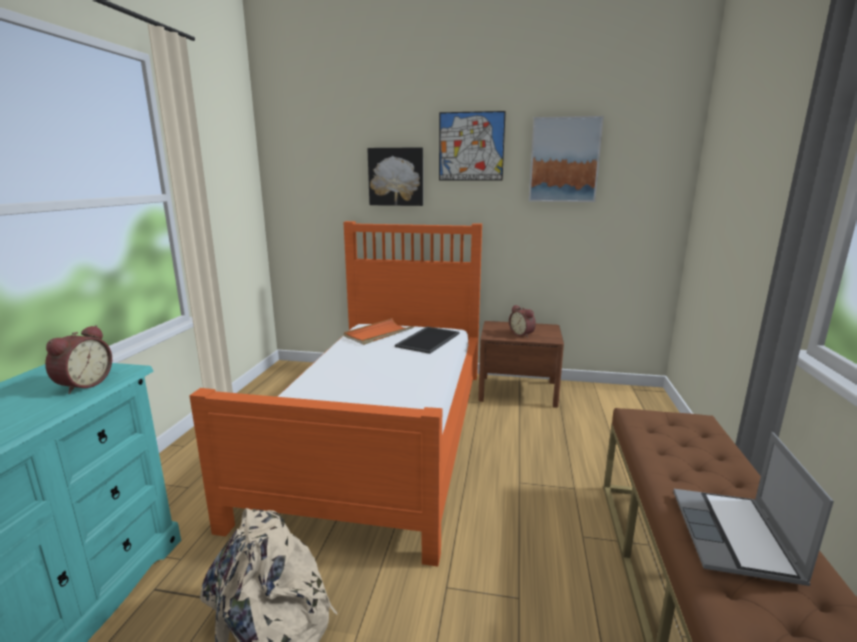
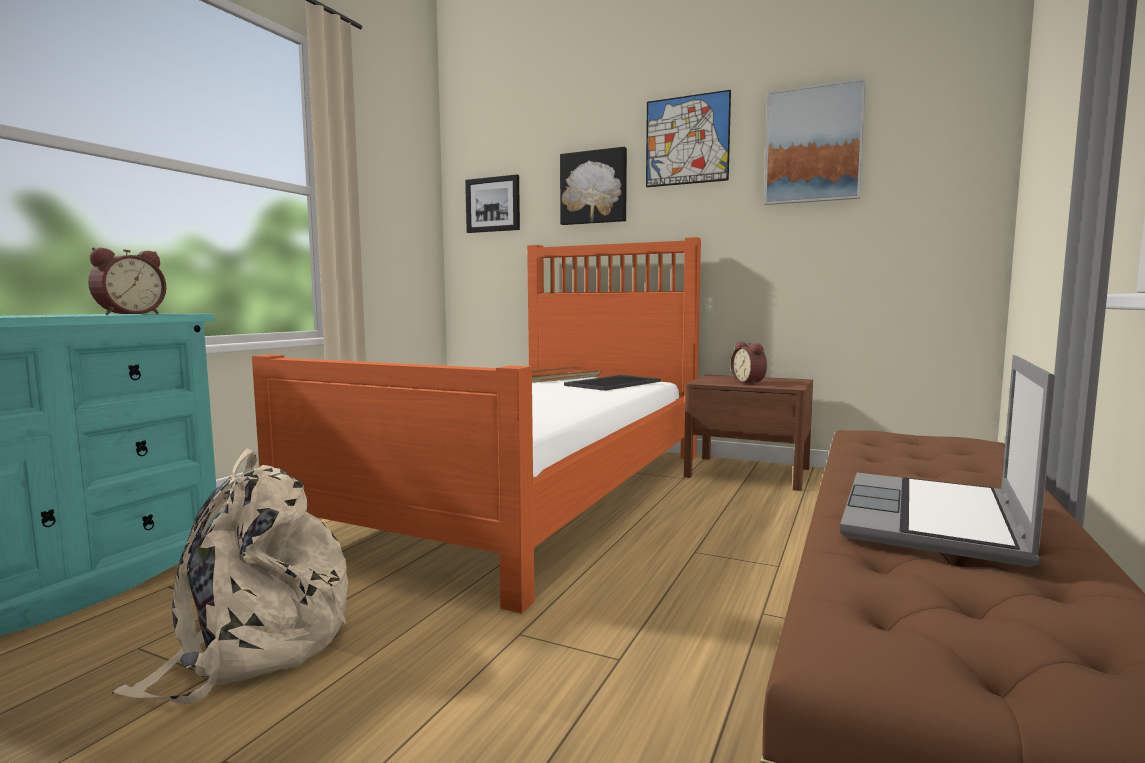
camera: 15 degrees right, 10 degrees down
none -> picture [465,174,520,233]

